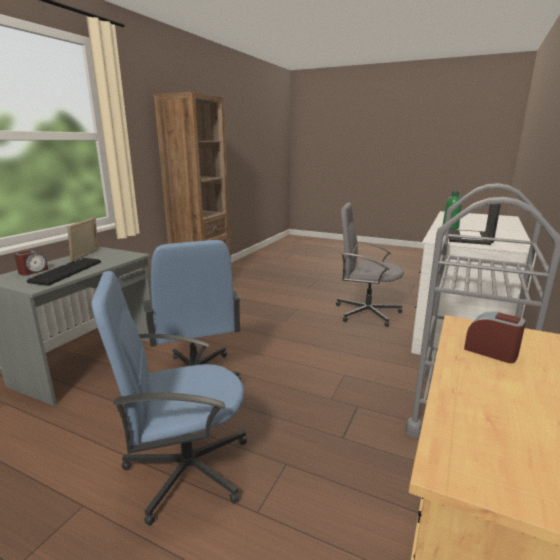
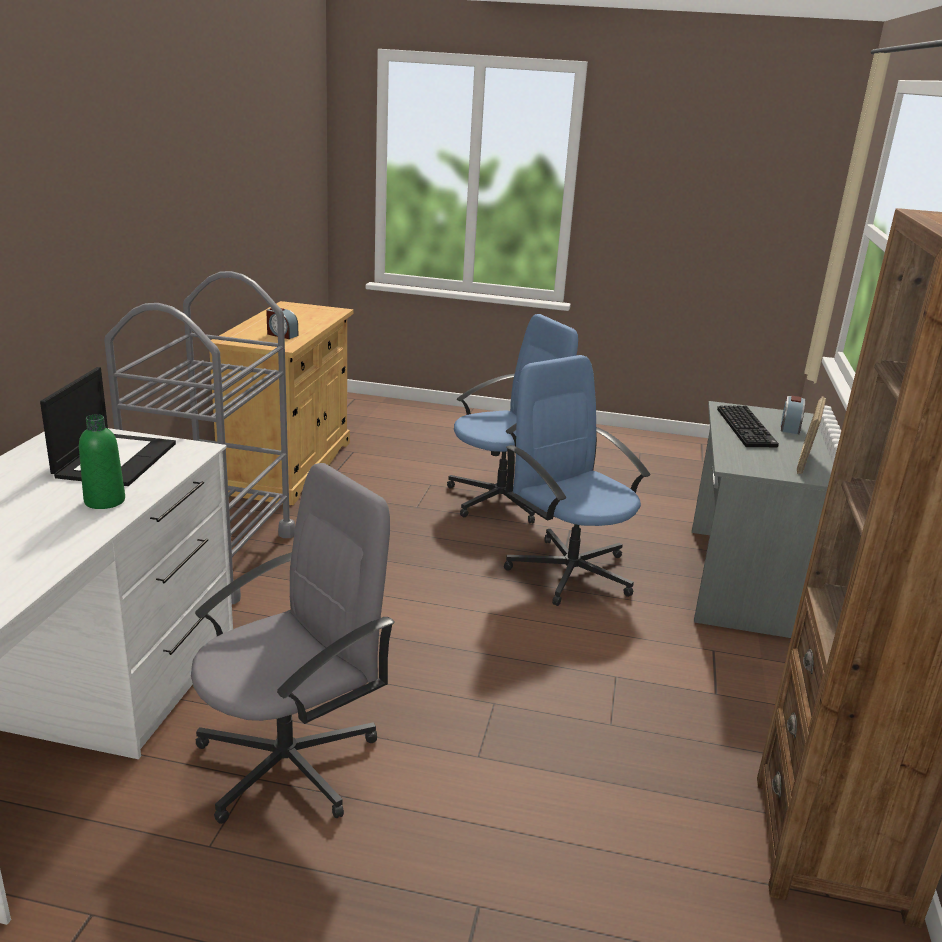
camera: 165 degrees right, 5 degrees up
picture frame [67,217,98,261] -> picture frame turned 150 degrees counterclockwise [797,396,826,474]
grey office chair [336,202,404,327] -> grey office chair turned 45 degrees counterclockwise [191,463,395,824]

